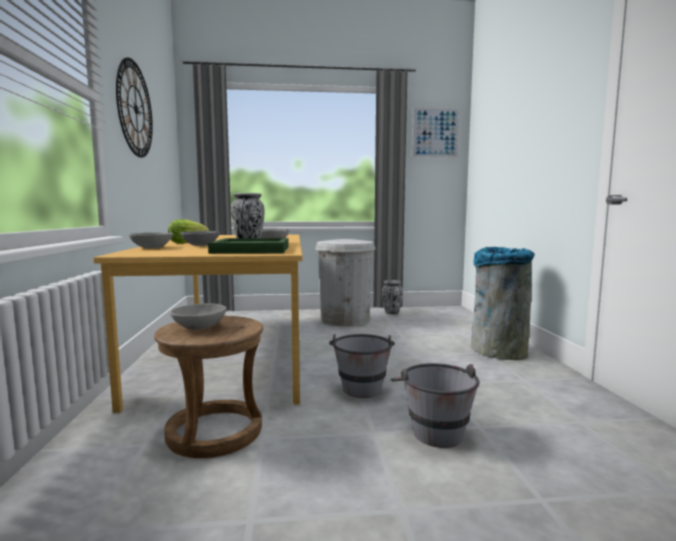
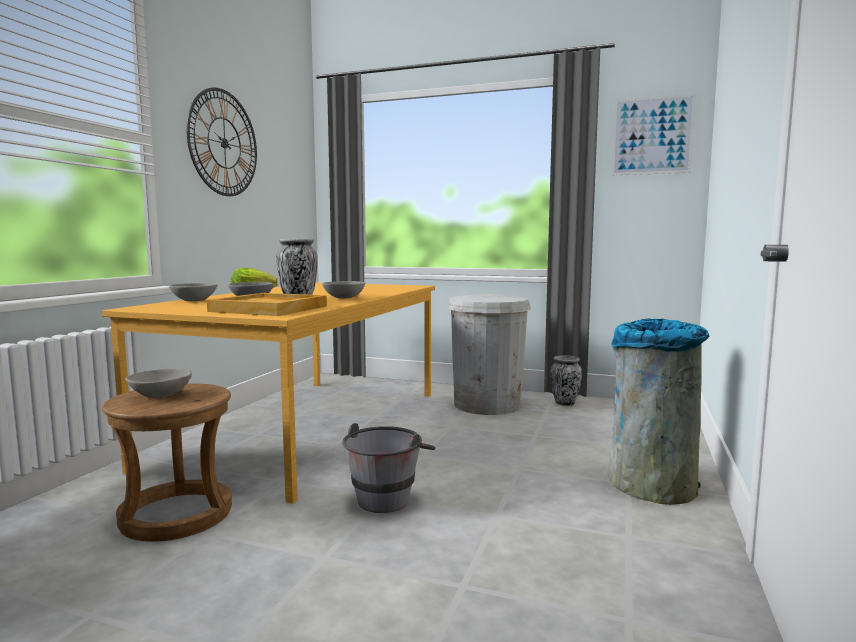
camera: 25 degrees right, 0 degrees up
green tray [208,238,289,254] -> beige tray [207,293,327,316]
grey bucket [391,363,480,448] -> none

